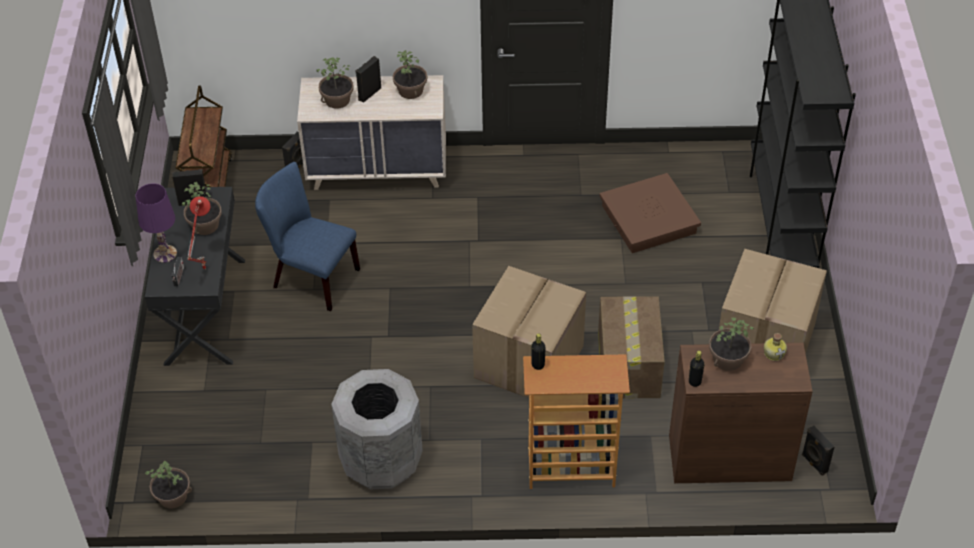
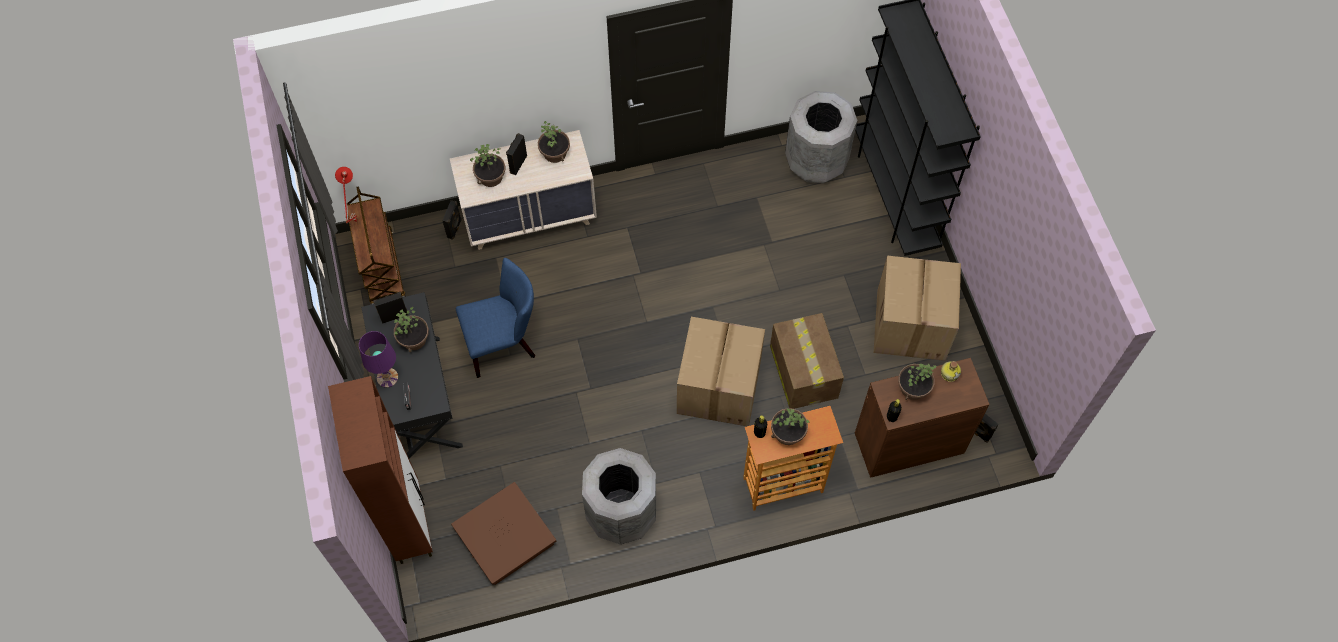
camera: 15 degrees left, 15 degrees up
potted plant [145,460,192,508] -> potted plant moved to [771,408,810,445]
red table lamp [187,196,210,271] -> red table lamp moved to [335,167,357,223]
blue chair [255,162,360,311] -> blue chair turned 150 degrees clockwise [456,258,535,378]
brown storage box [600,173,701,253] -> brown storage box moved to [451,482,556,585]
none -> brown cabinet [328,376,433,564]
none -> grey trash can [785,91,857,183]

